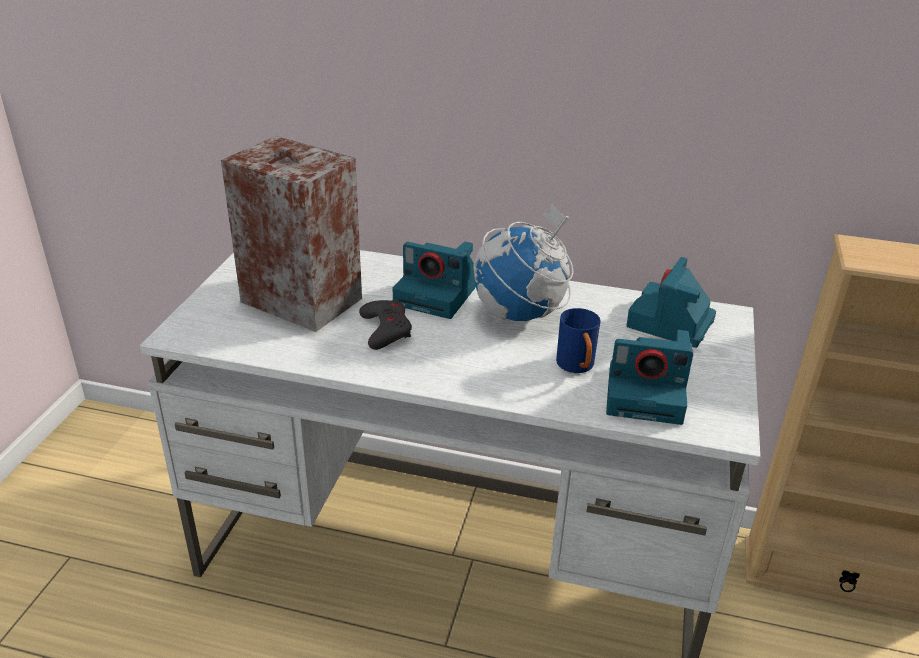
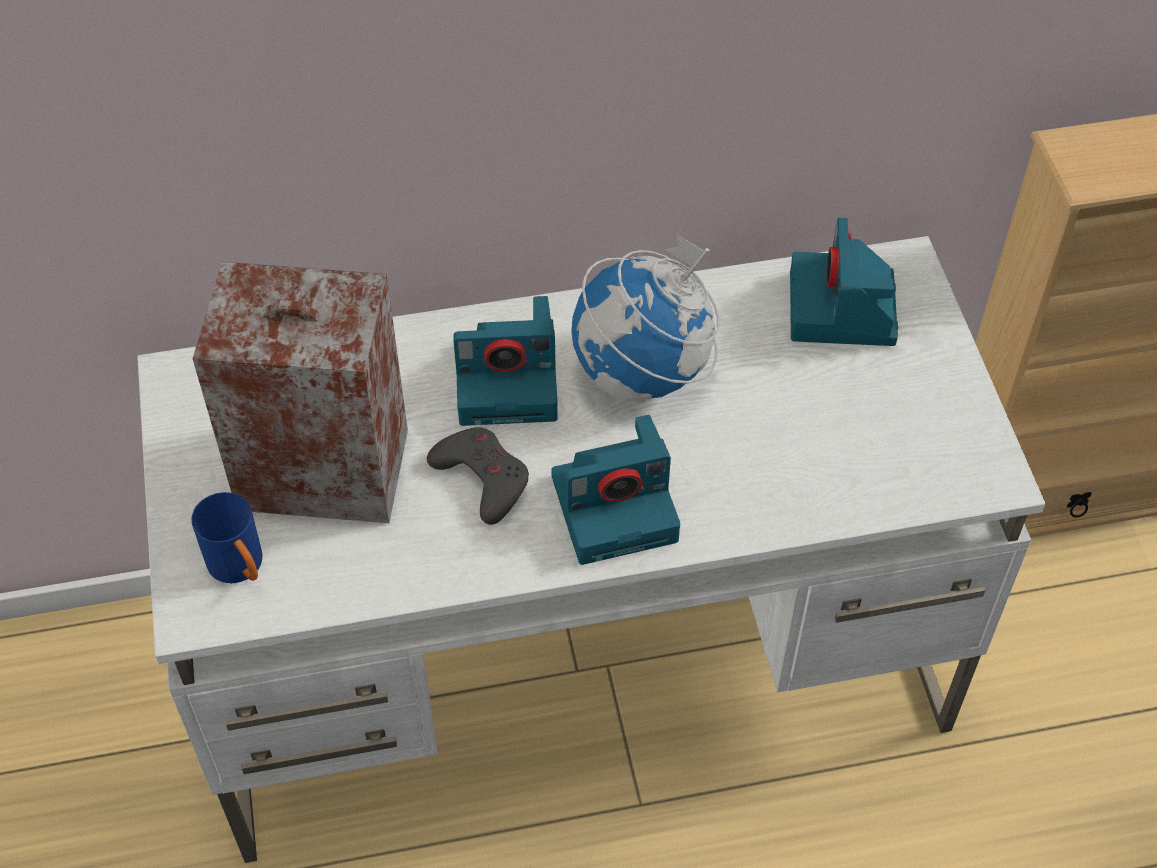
camera: 25 degrees left, 20 degrees up
blue mug [556,308,601,373] -> blue mug moved to [192,492,263,583]
camera [606,330,693,425] -> camera moved to [551,415,680,565]

